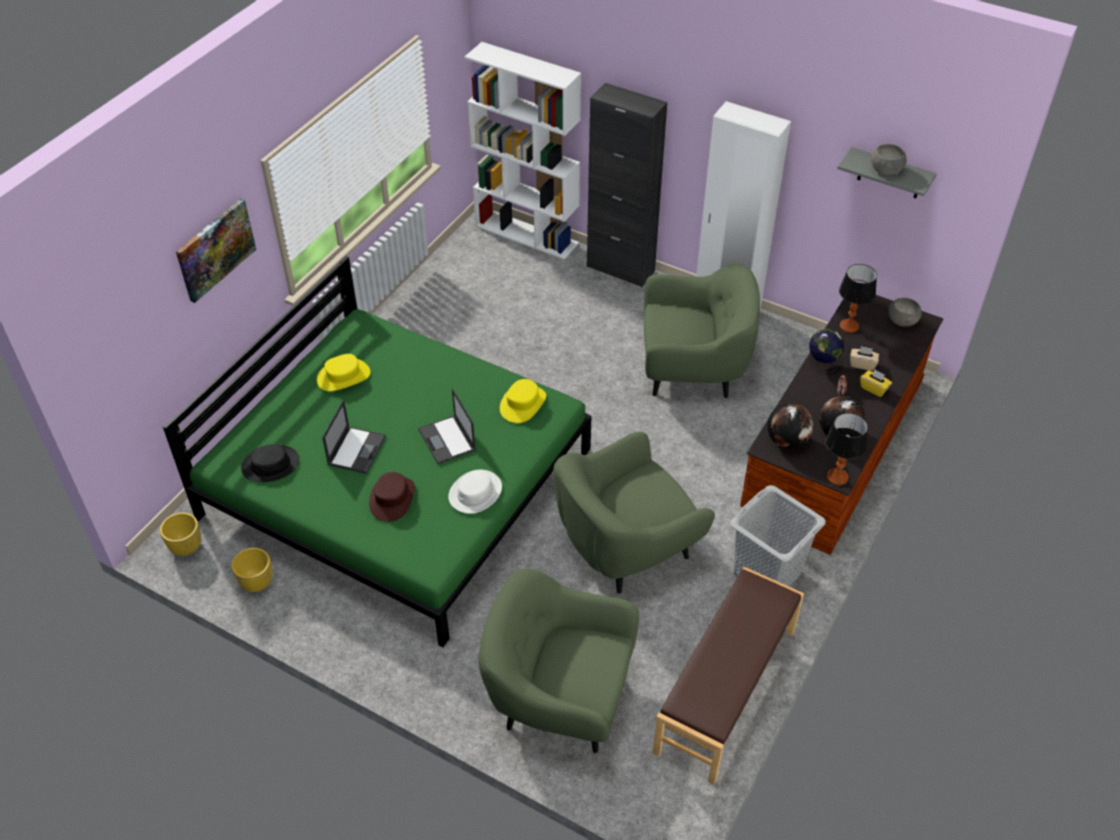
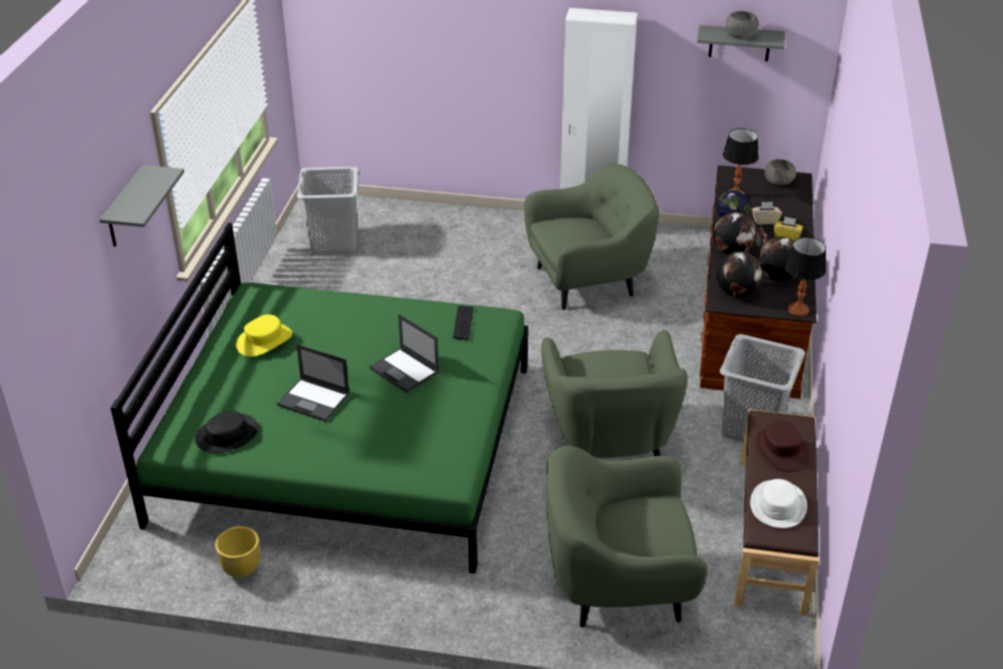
camera: 20 degrees left, 10 degrees down
yellow planter [160,512,201,556] -> none
picture [176,199,256,303] -> grey shelf [100,165,184,247]
laptop [322,400,386,474] -> laptop turned 120 degrees clockwise [277,344,350,422]
brown hat [369,472,415,522] -> brown hat moved to [756,420,809,472]
white hat [448,470,502,514] -> white hat moved to [750,479,807,528]
white bookcase [464,42,581,260] -> none
yellow hat [500,379,546,423] -> keyboard [453,305,474,340]
green armchair [553,432,715,594] -> green armchair turned 45 degrees counterclockwise [541,329,687,458]
black cabinet [587,83,667,287] -> none
none -> grey laundry basket [297,167,359,255]
none -> globe [713,212,757,254]

